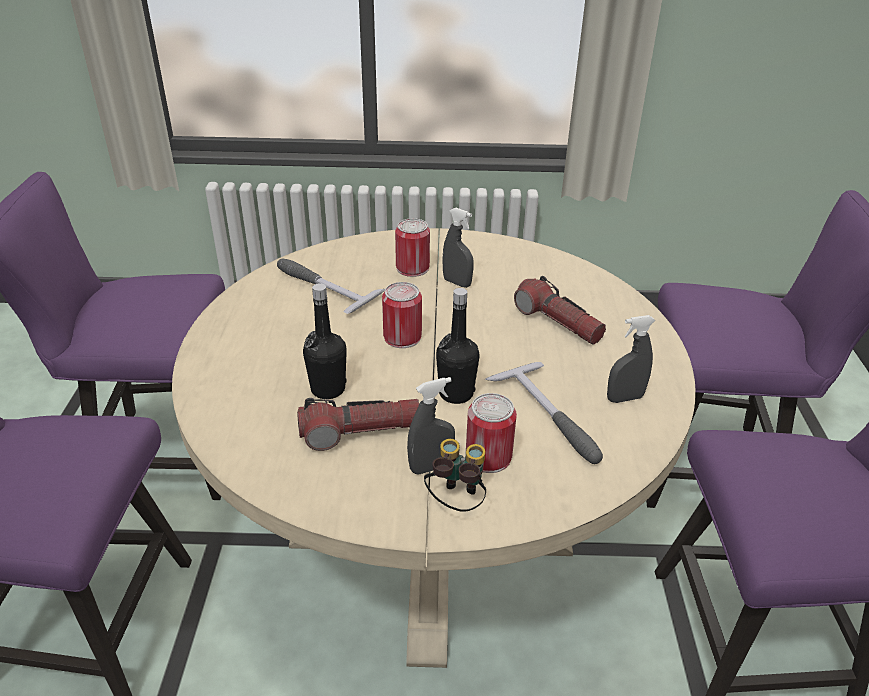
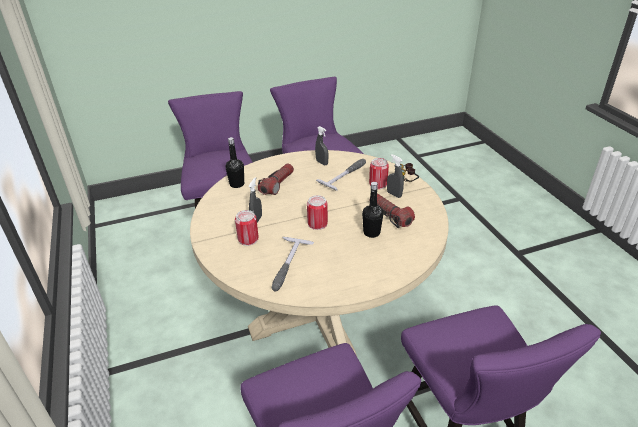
camera: 110 degrees left, 0 degrees up
black bottle [436,288,480,404] -> black bottle moved to [225,137,244,188]

